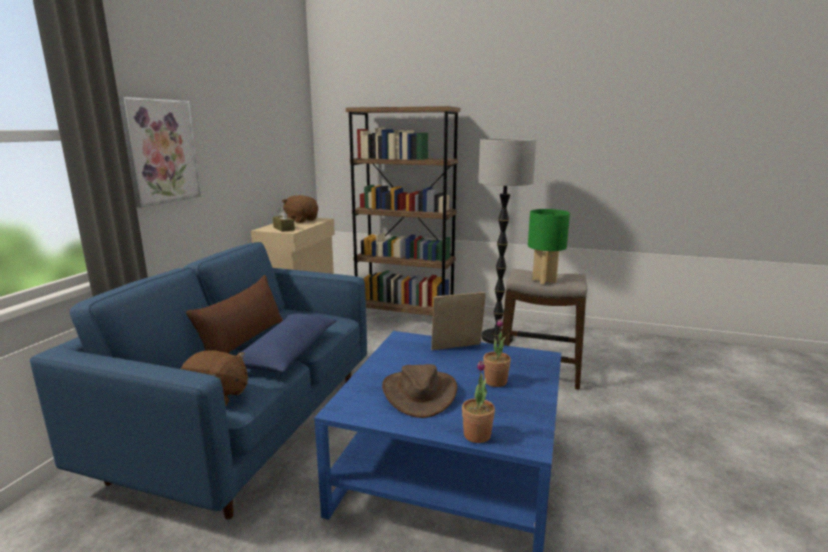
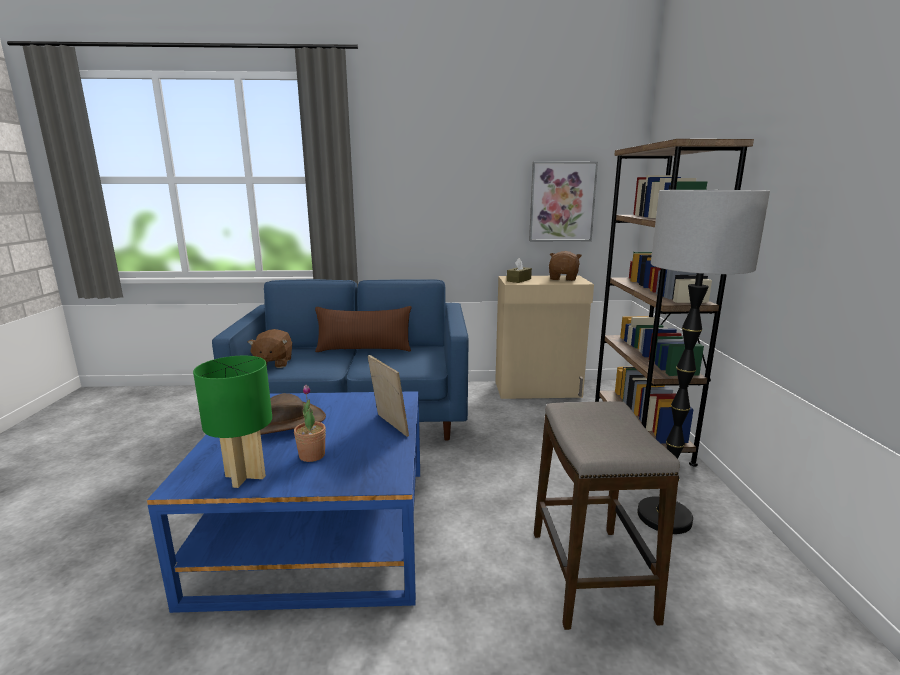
camera: 70 degrees right, 0 degrees up
picture [118,97,201,208] -> picture moved to [529,162,598,241]
blue pillow [242,313,337,372] -> none
potted plant [462,361,495,443] -> none
green table lamp [528,209,570,284] -> green table lamp moved to [193,356,272,488]

